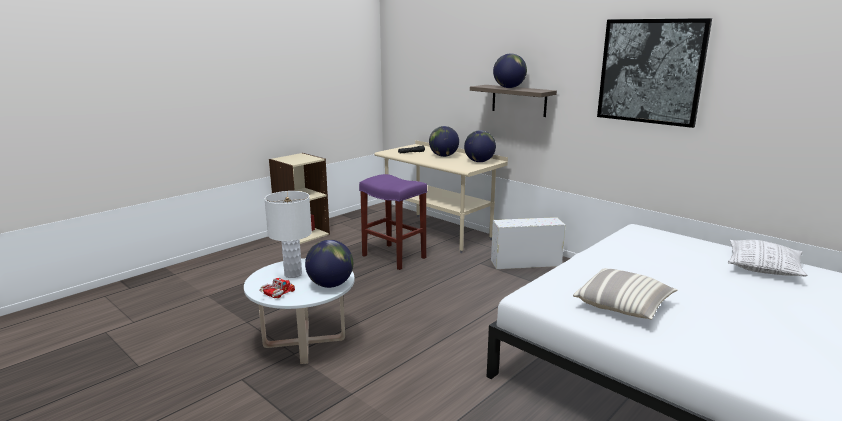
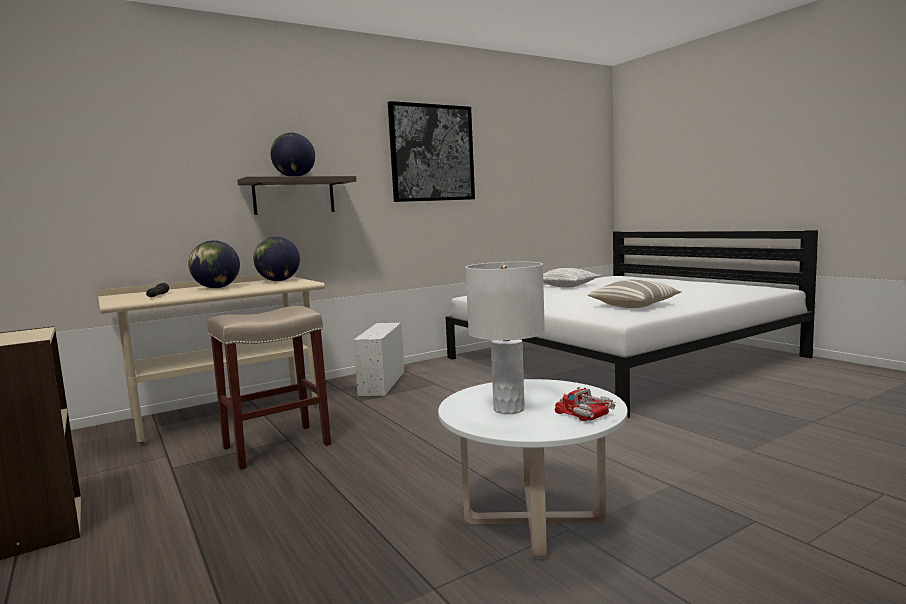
camera: 75 degrees left, 10 degrees down
globe [305,240,353,288] -> none
purple stool [359,174,427,270] -> beige stool [207,306,331,469]

